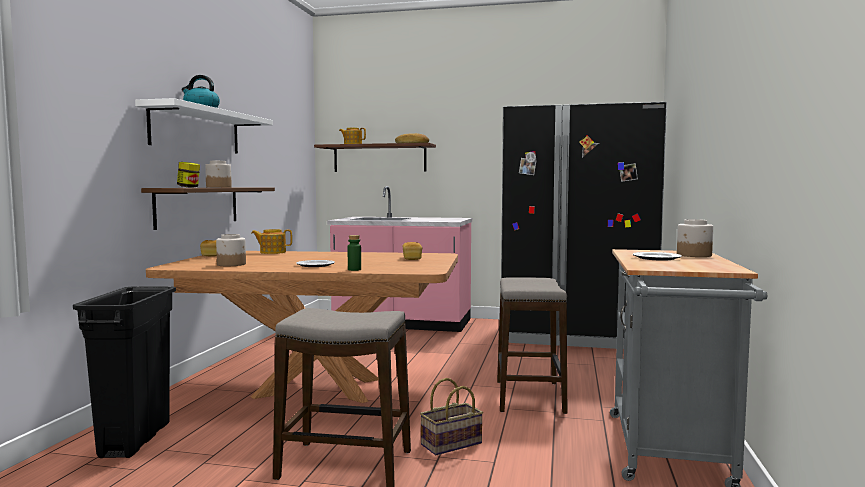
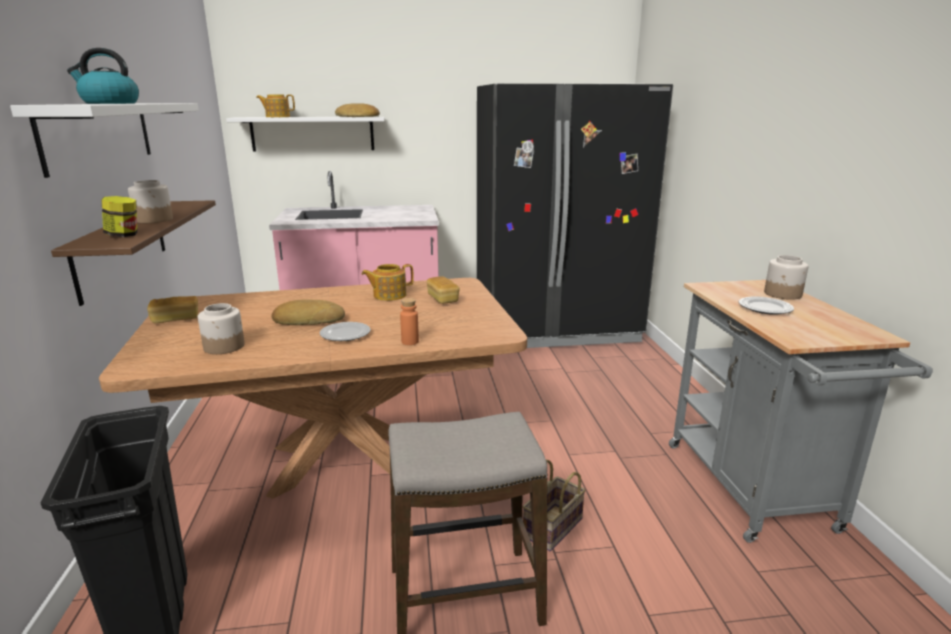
camera: 20 degrees left, 15 degrees up
teapot [251,229,292,254] -> teapot moved to [362,264,414,301]
brown shelf [314,143,436,172] -> white shelf [226,117,385,152]
green bottle [348,235,361,271] -> orange bottle [400,298,419,345]
stool [497,277,567,414] -> none
none -> bread [271,299,345,325]

